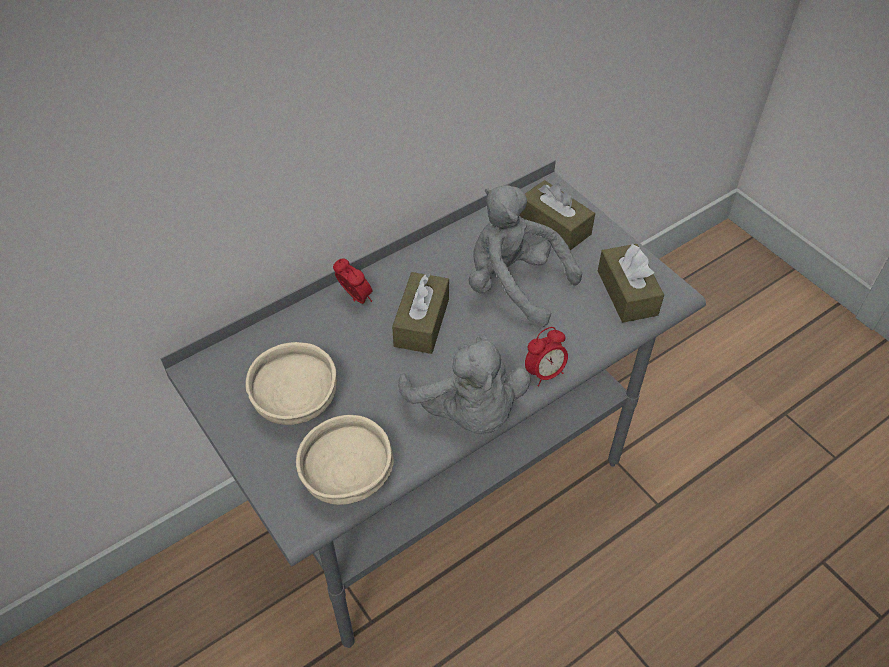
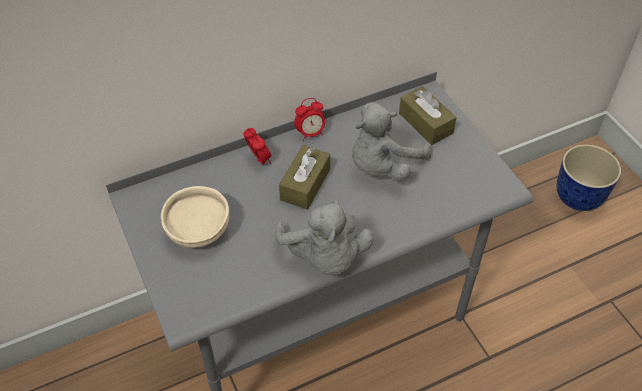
camera: 10 degrees right, 0 degrees up
beige bowl [296,415,394,505] -> none
grey plush toy [469,185,582,328] -> grey plush toy turned 90 degrees counterclockwise [352,102,431,182]
alarm clock [525,327,568,387] -> alarm clock moved to [294,98,325,141]
brown tissue box [598,244,664,323] -> none
none -> planter [557,144,621,211]

